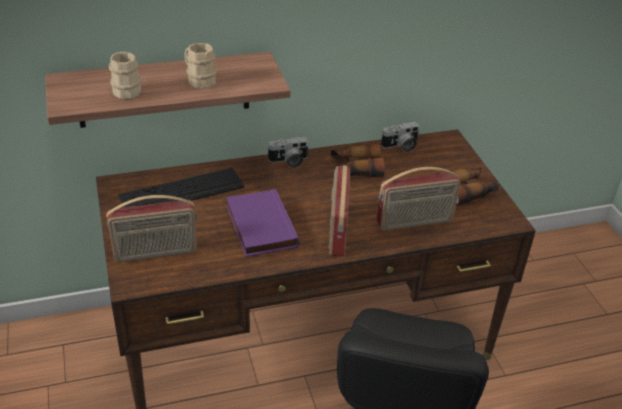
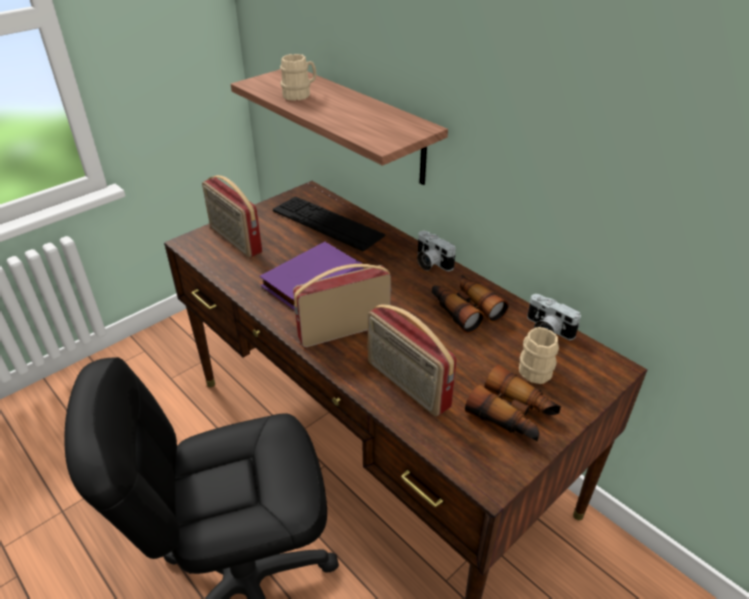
camera: 65 degrees right, 0 degrees up
beige mug [185,43,217,88] -> beige mug moved to [519,327,559,384]

